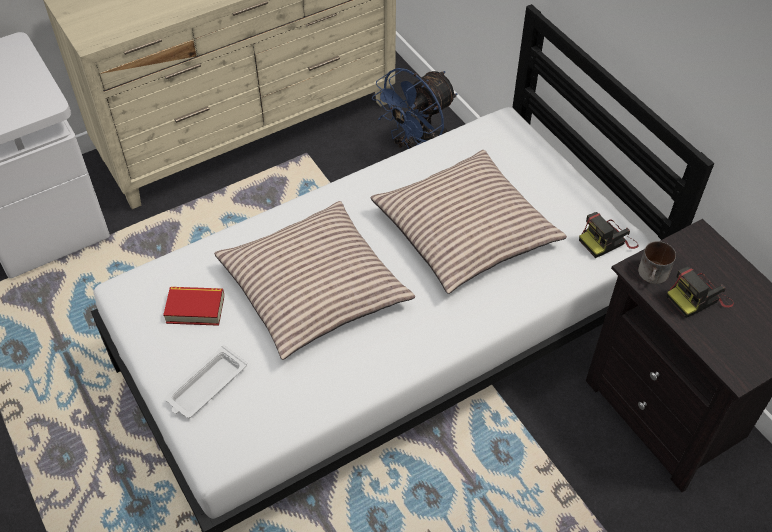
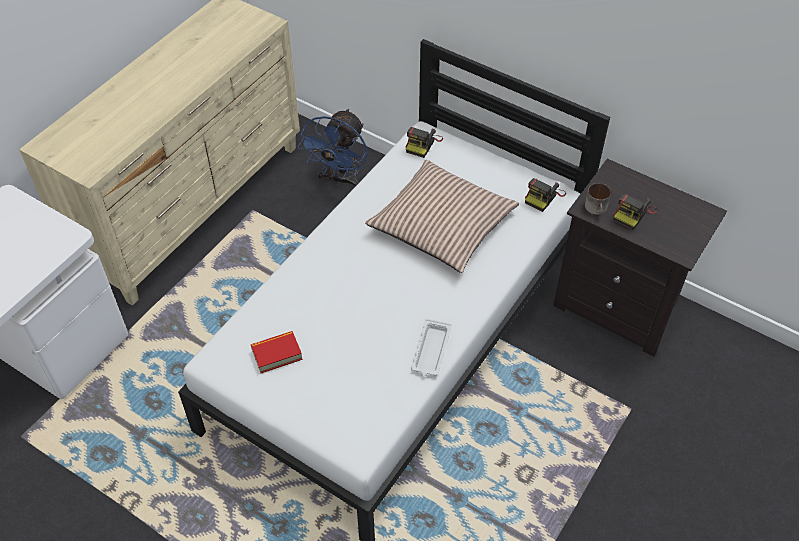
camera: 25 degrees left, 0 degrees up
white tray [165,345,247,418] -> white tray moved to [411,319,452,376]
pillow [214,201,415,360] -> none
none -> camera [406,127,443,158]

